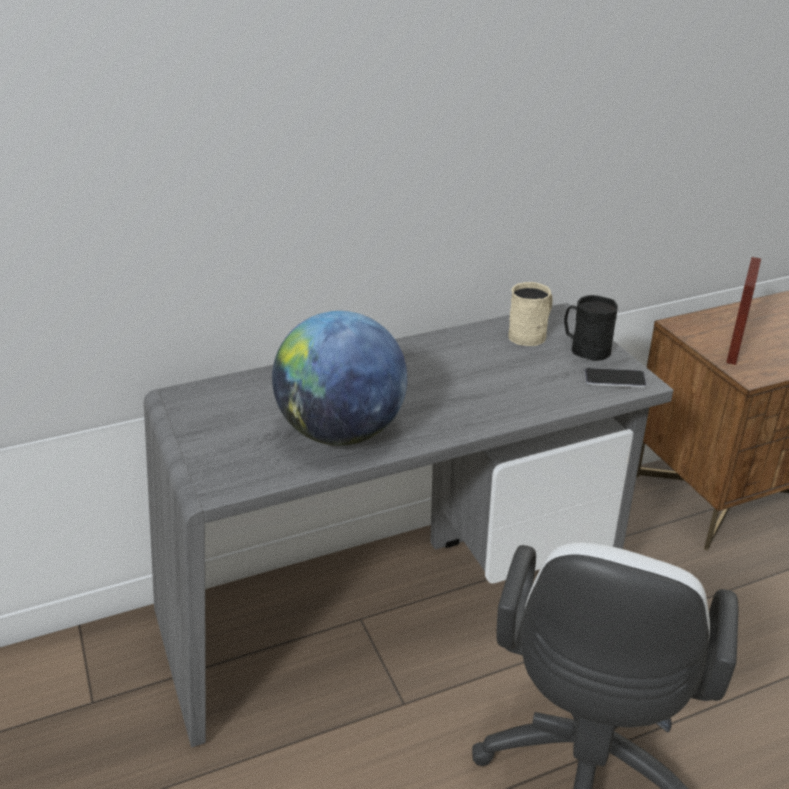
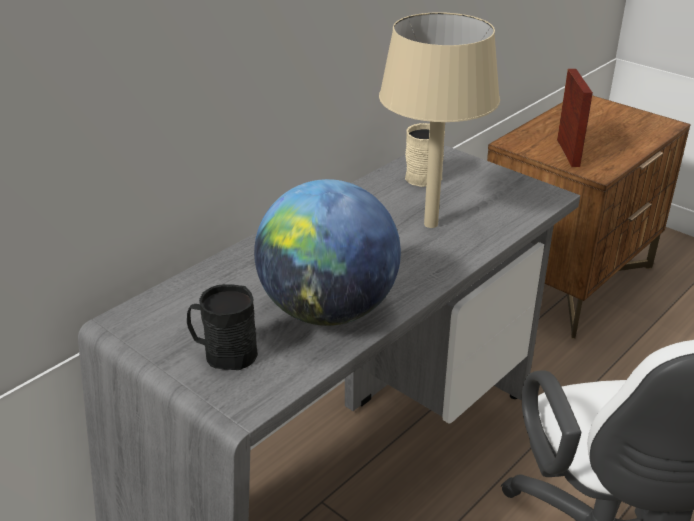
camera: 25 degrees left, 0 degrees up
black mug [564,295,618,361] -> black mug moved to [187,284,258,370]
phone [584,368,647,388] -> none
none -> beige table lamp [379,12,500,228]

